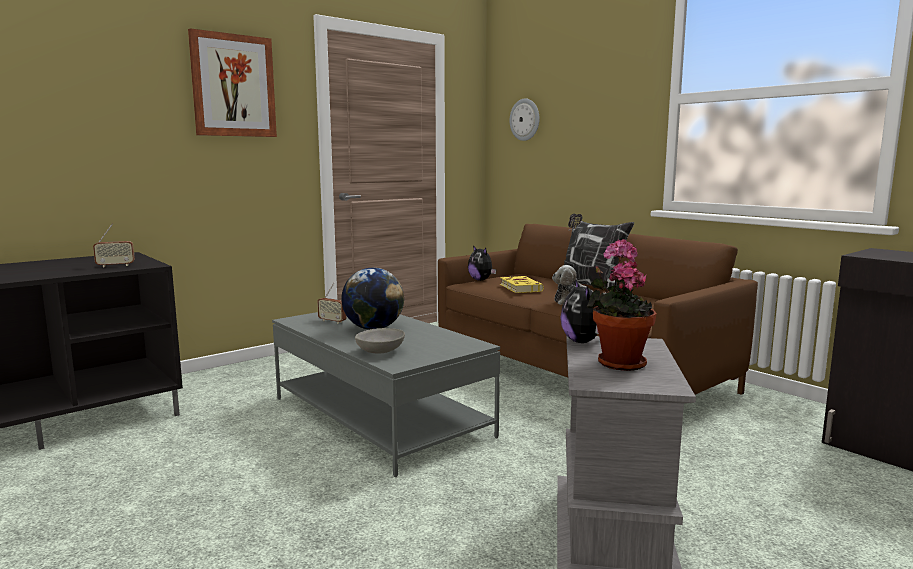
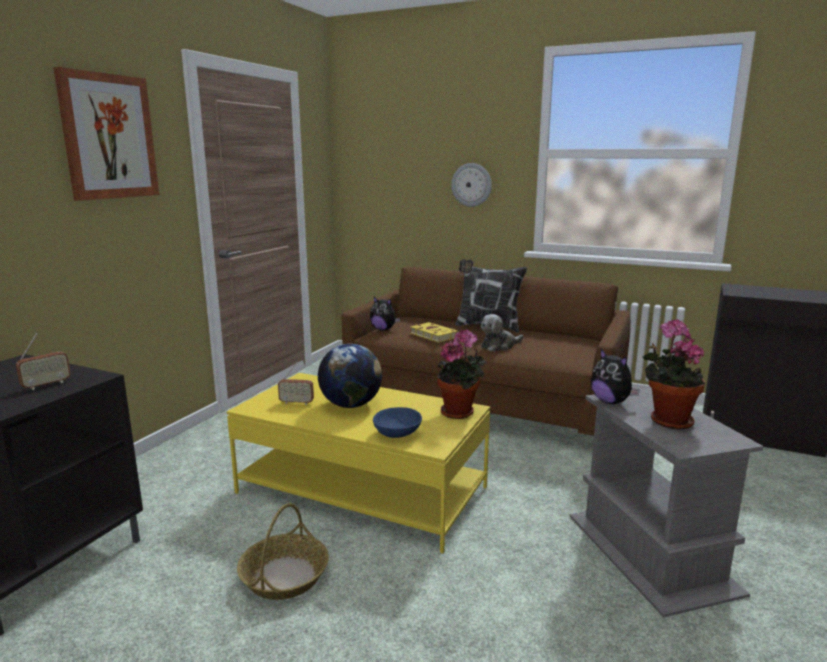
camera: 25 degrees left, 5 degrees up
grey coffee table [272,312,500,477] -> yellow coffee table [227,373,490,554]
grey bowl [355,328,405,353] -> blue bowl [373,407,422,438]
wall clock [510,98,540,141] -> wall clock moved to [451,163,492,207]
none -> basket [237,503,329,600]
none -> potted plant [437,329,486,419]

